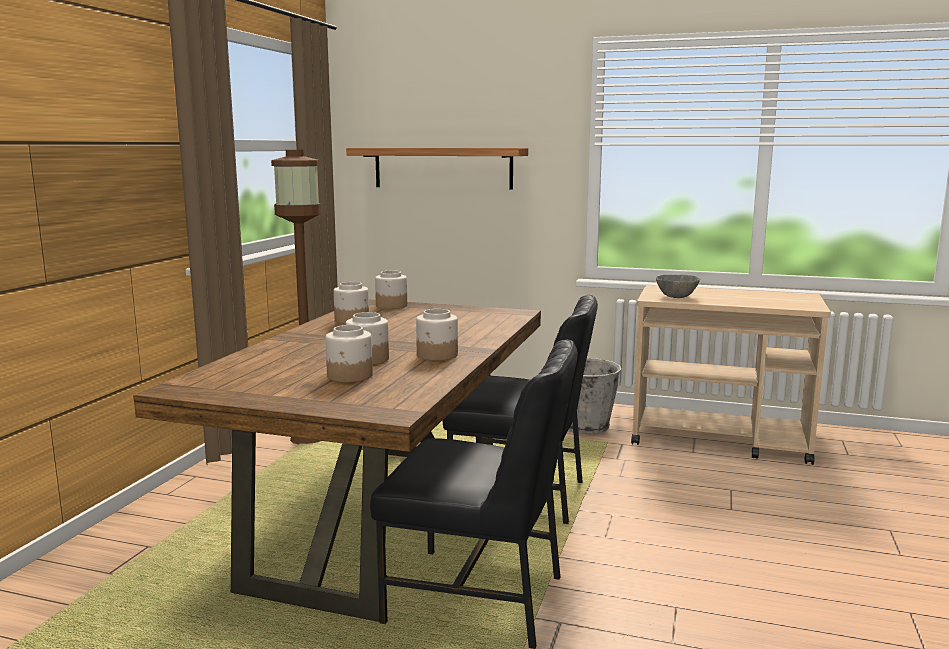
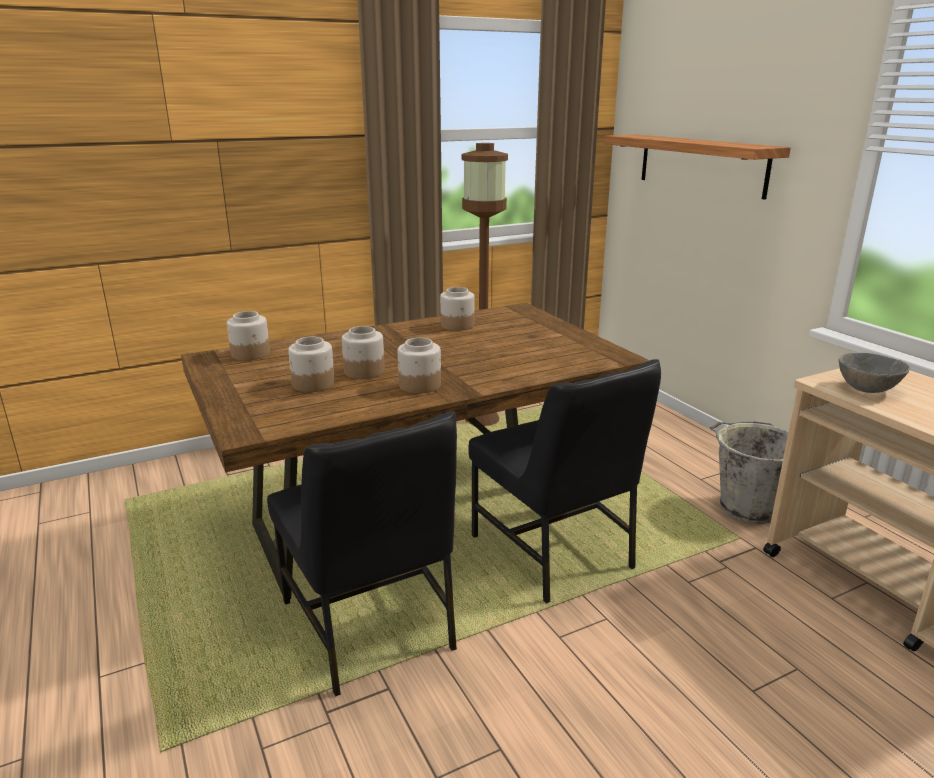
camera: 45 degrees right, 10 degrees up
jar [375,271,407,309] -> jar moved to [227,311,270,361]

